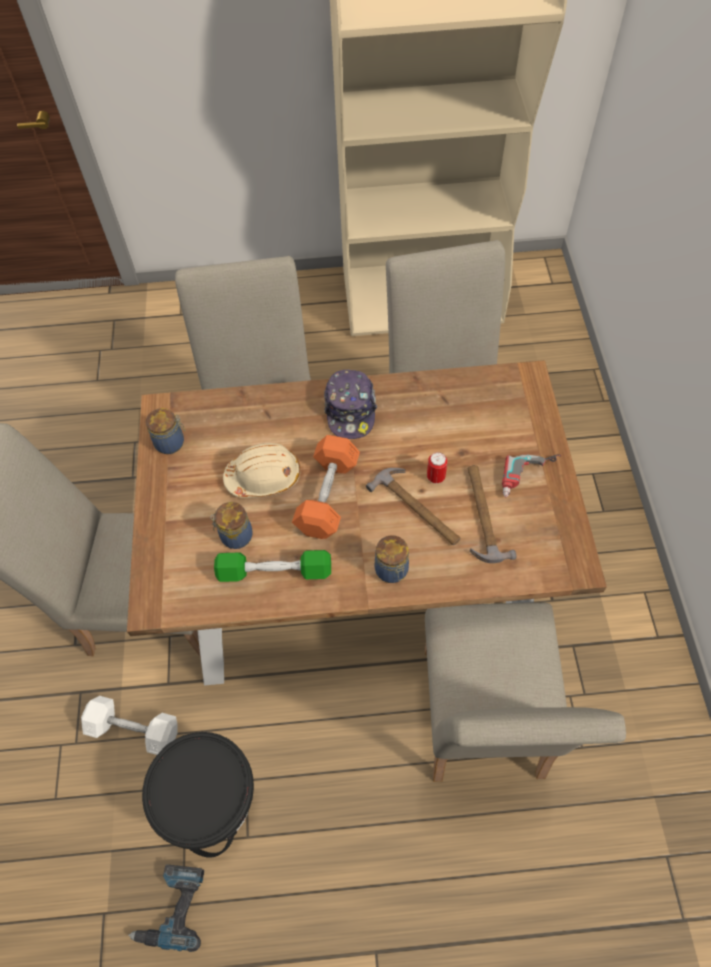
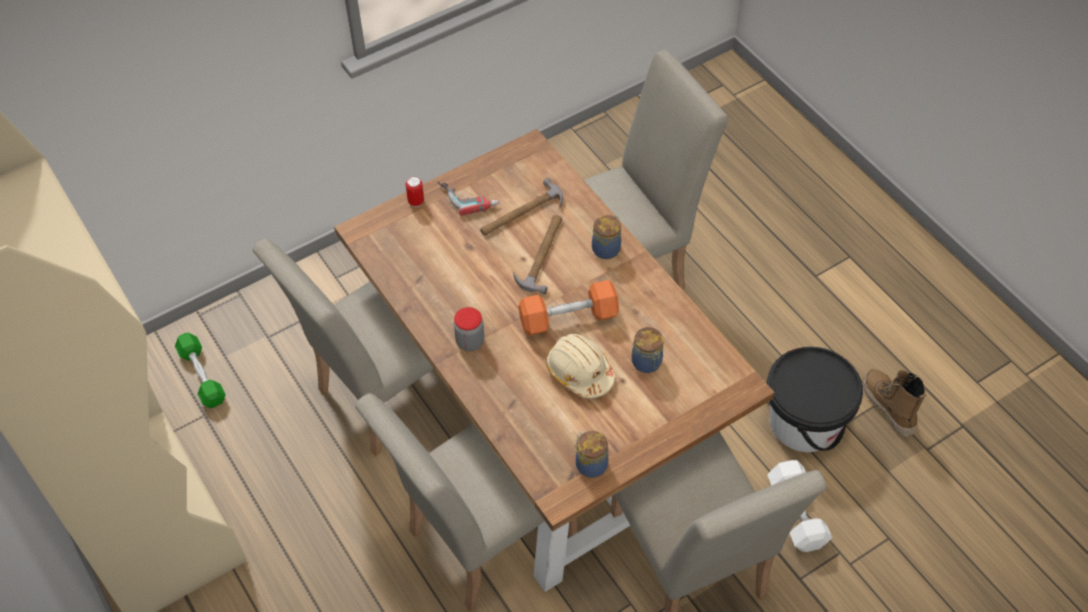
camera: 120 degrees left, 5 degrees down
power drill [128,864,204,952] -> boot [862,369,926,437]
green dumbbell [214,550,331,582] -> green dumbbell moved to [175,333,226,408]
cap [324,370,377,439] -> jar [454,307,484,351]
can [427,452,447,484] -> can moved to [406,176,424,207]

